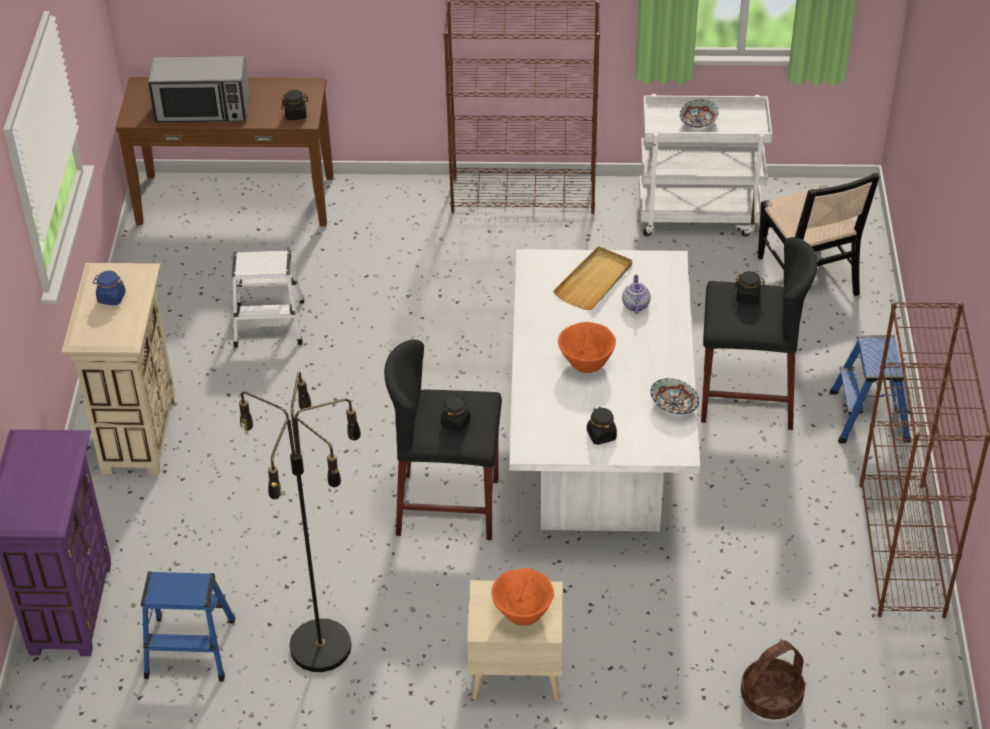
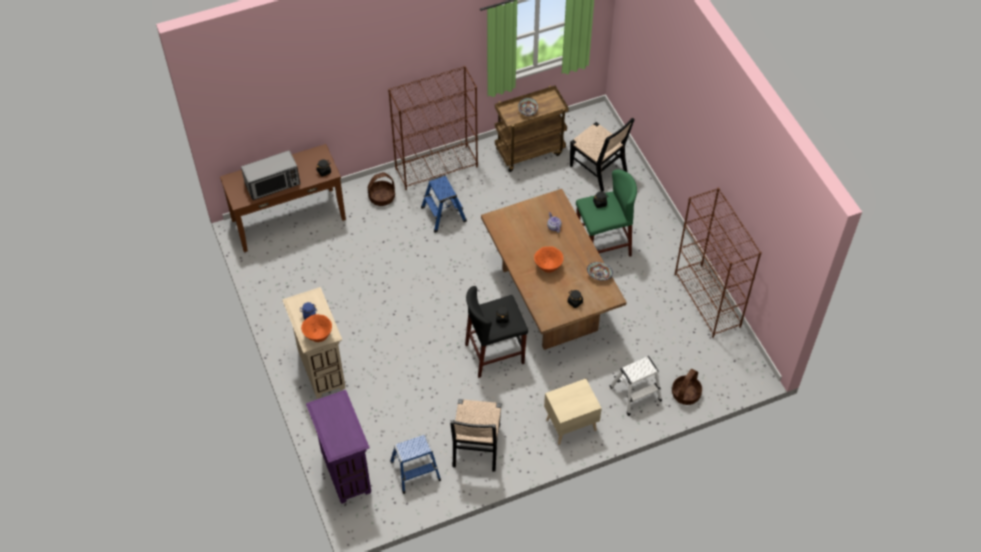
camera: 25 degrees left, 10 degrees up
white step ladder [232,250,304,348] -> white step ladder moved to [610,356,662,416]
floor lamp [239,372,361,672] -> chair [450,399,501,472]
orange bowl [491,568,554,626] -> orange bowl moved to [301,314,332,342]
white dining table [509,249,700,532] -> brown dining table [481,189,627,350]
beige tray [553,246,632,310] -> none
white cart [639,94,772,237] -> brown cart [495,86,569,172]
black stool [701,237,818,430] -> green stool [576,169,637,257]
blue step ladder [829,335,911,444] -> blue step ladder moved to [421,175,467,233]
none -> basket [368,172,395,206]

